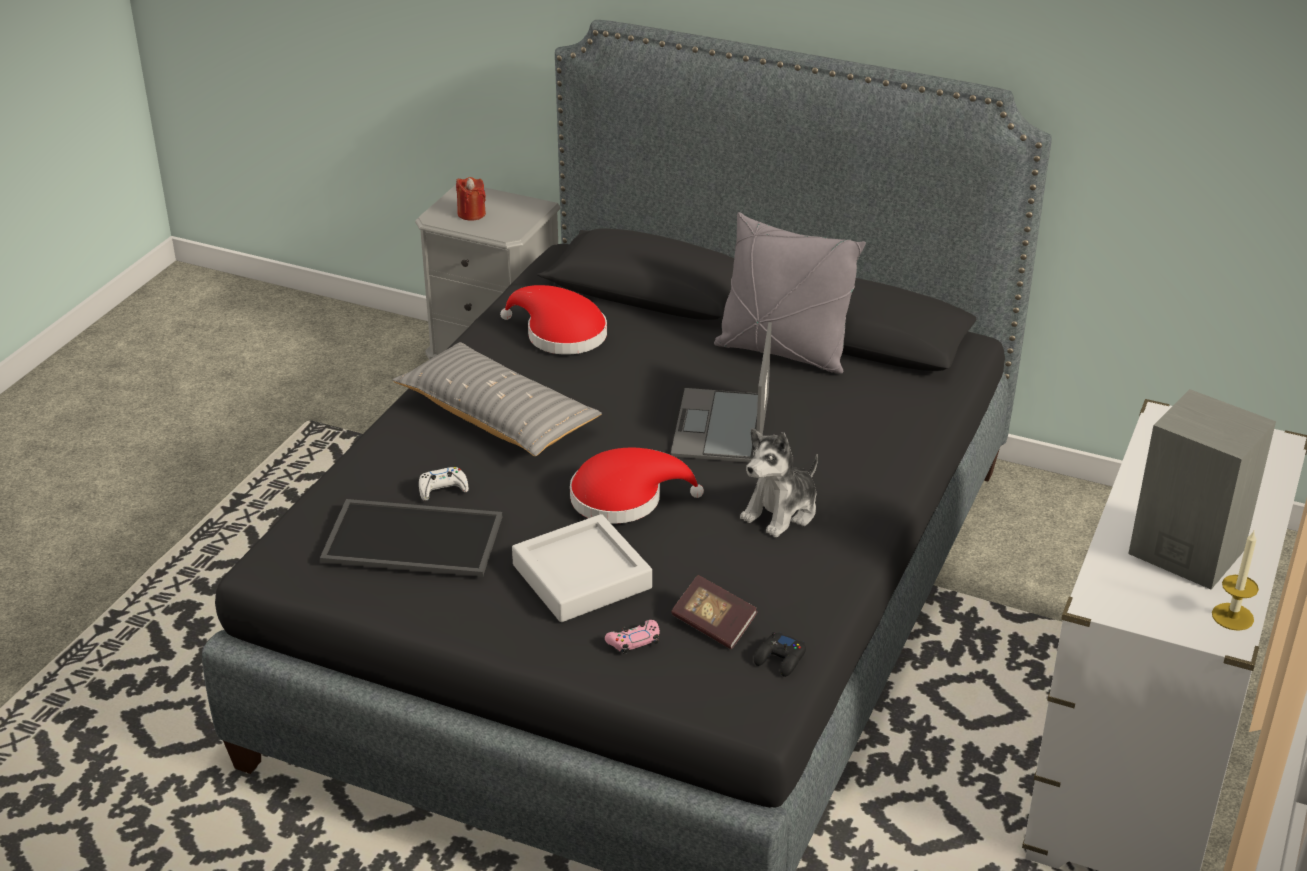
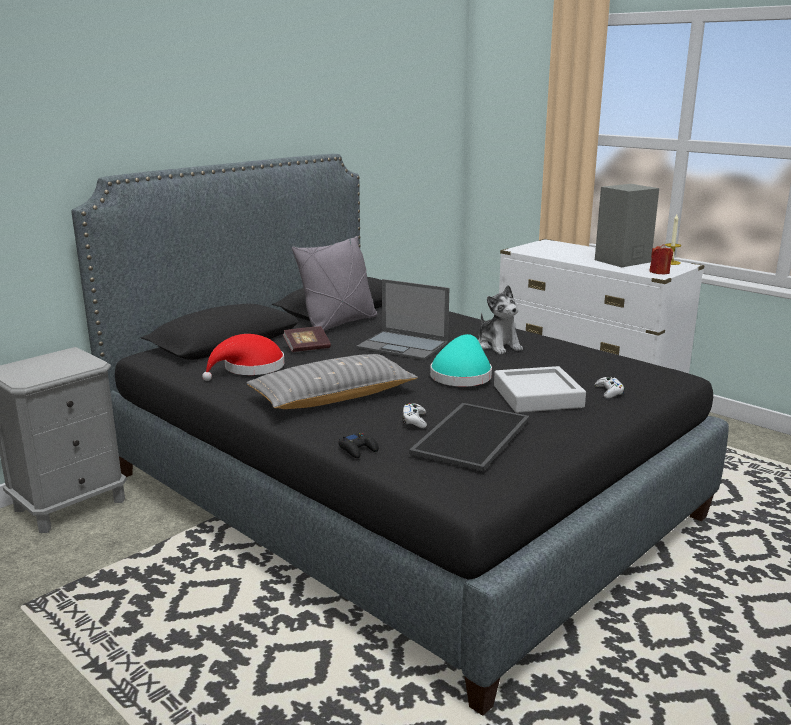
camera: 70 degrees left, 15 degrees down
red candle [456,177,486,221] -> red candle moved to [650,244,673,274]
red hat [570,448,704,524] -> turquoise hat [430,334,492,387]
pink game controller [605,620,660,654] -> white game controller [595,377,625,398]
book [671,575,758,649] -> book moved to [283,326,331,352]
black game controller [754,632,806,677] -> black game controller moved to [338,433,379,458]

